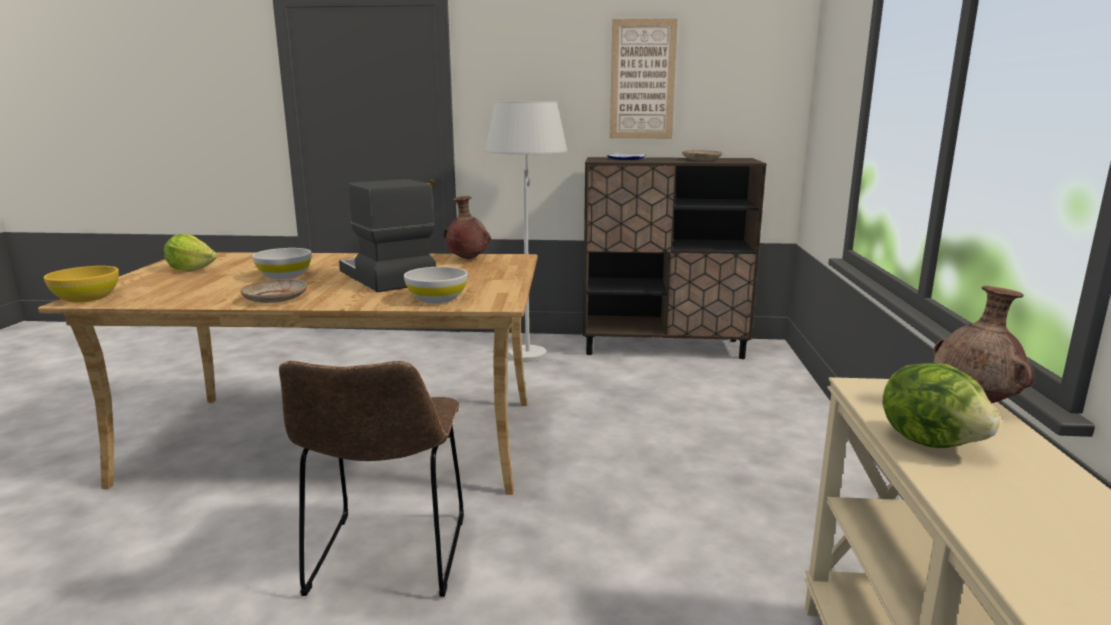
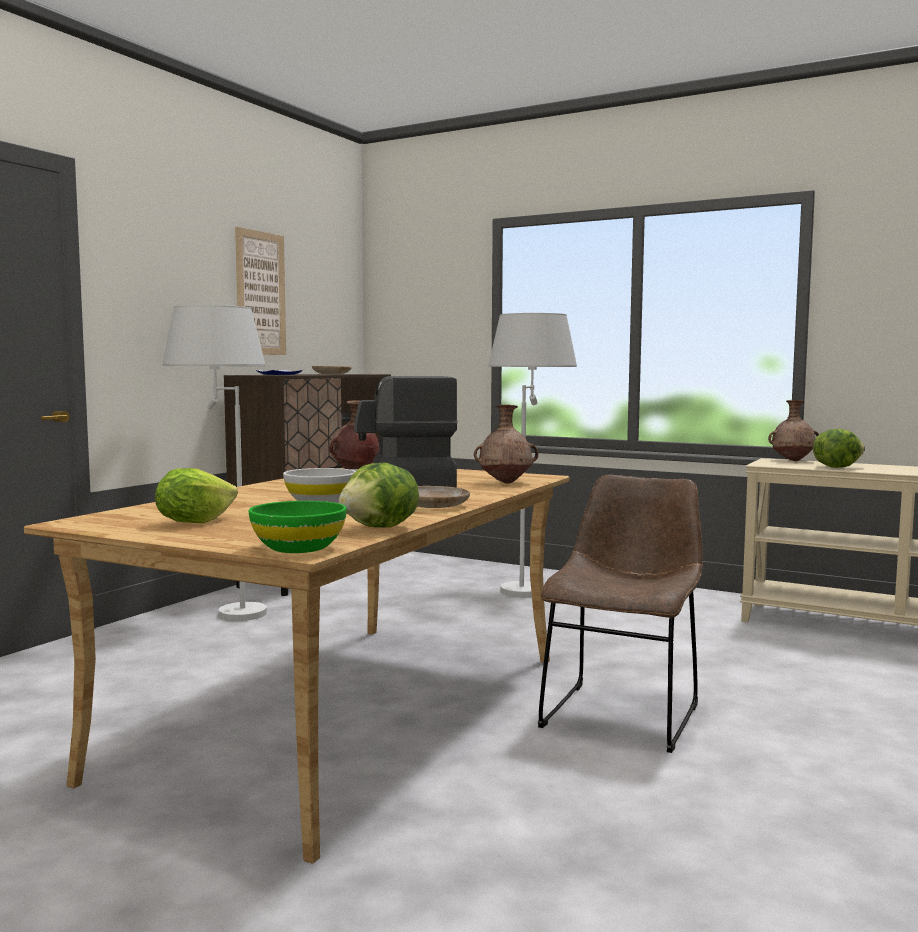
camera: 65 degrees left, 10 degrees down
yellow bowl [44,266,119,302] -> green bowl [249,501,347,553]
brown chair [279,361,464,597] -> brown chair turned 90 degrees counterclockwise [538,475,703,753]
white bowl [404,267,468,303] -> brown vase [474,405,538,484]
none -> lettuce [339,463,419,527]
none -> white floor lamp [488,313,577,597]

